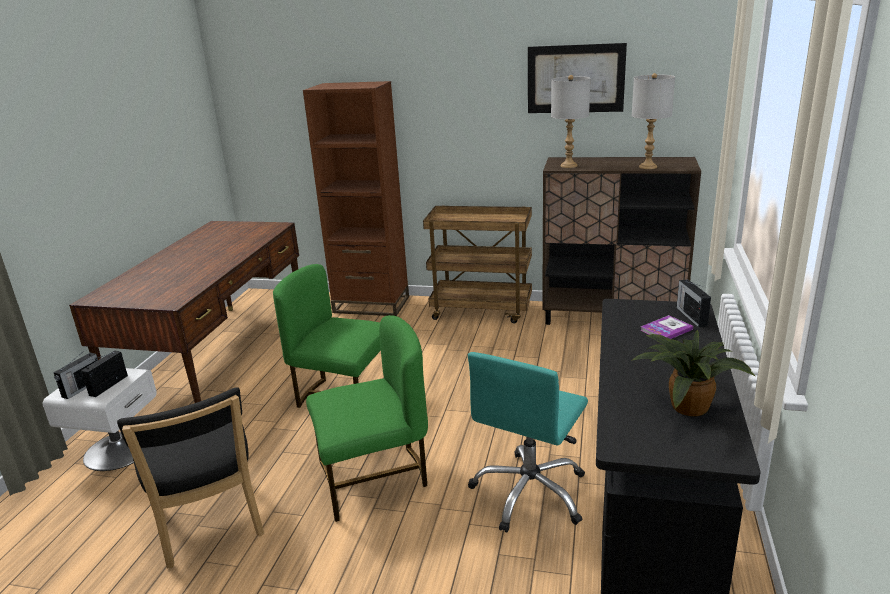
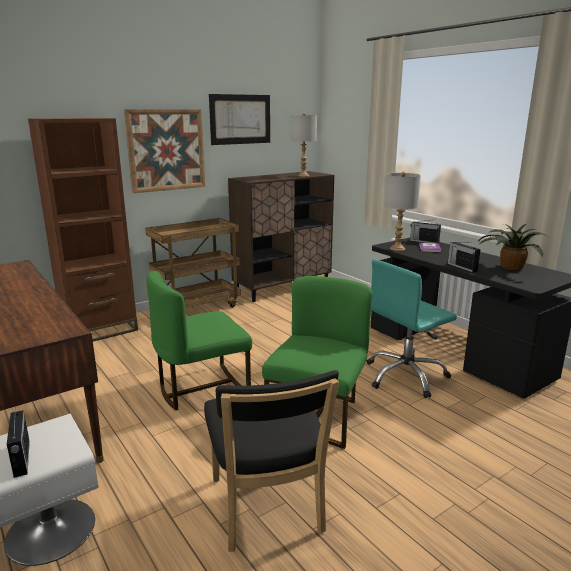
camera: 50 degrees left, 5 degrees down
radio [81,350,128,397] -> radio moved to [448,242,481,272]
black chair [117,387,264,568] -> black chair turned 60 degrees clockwise [204,370,339,552]
turquoise office chair [468,352,588,533] -> turquoise office chair turned 75 degrees clockwise [367,259,457,398]
grey table lamp [551,75,590,168] -> grey table lamp moved to [384,172,421,251]
none -> picture [124,109,205,193]

